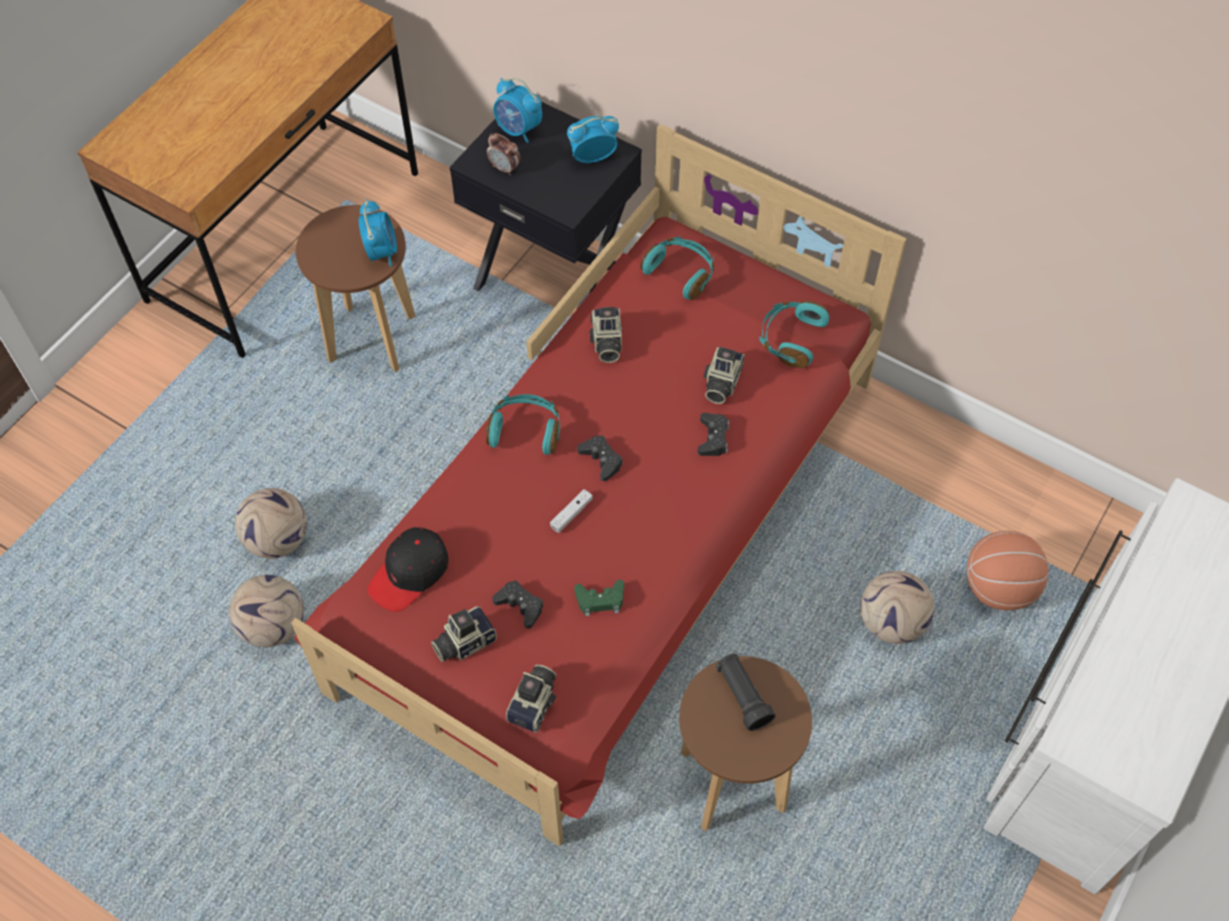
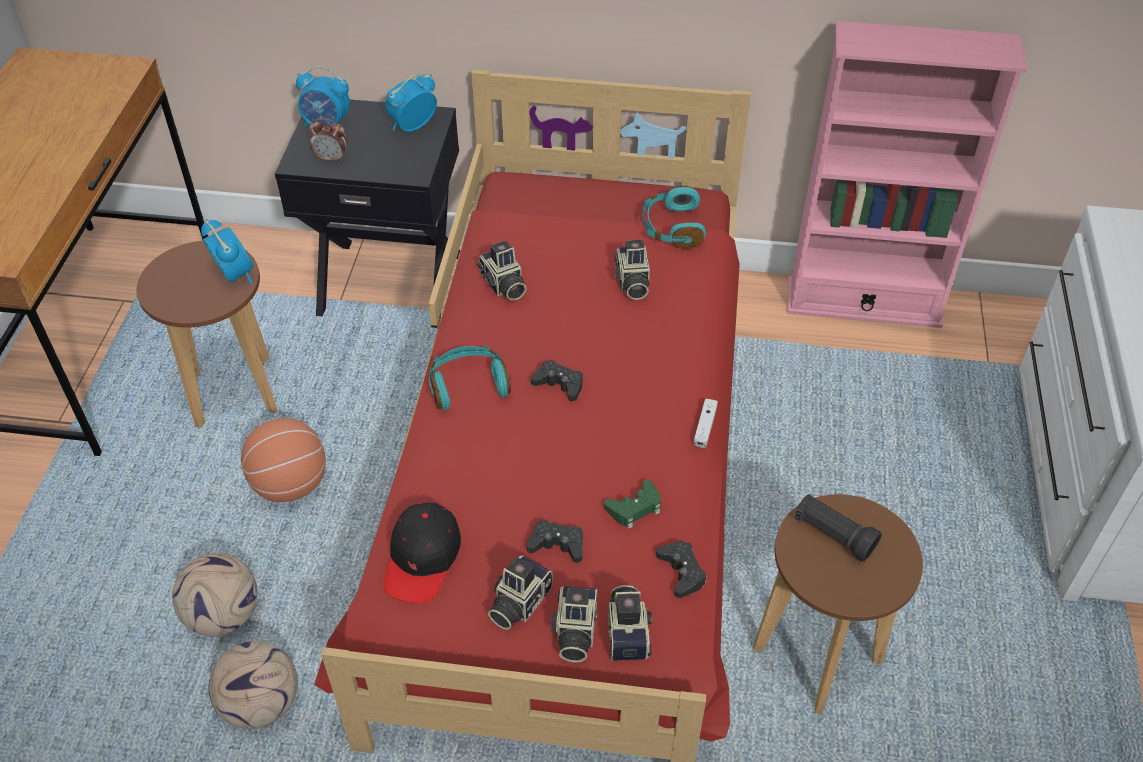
camera: 25 degrees left, 10 degrees down
white game controller [550,489,593,533] -> white game controller moved to [694,398,718,448]
turquoise headphones [641,237,714,300] -> none
black game controller [698,413,729,456] -> black game controller moved to [656,541,707,598]
football [860,571,934,644] -> none
basketball [967,531,1048,611] -> basketball moved to [241,418,326,502]
none -> camera [551,586,597,662]
none -> pink bookcase [787,21,1027,328]

